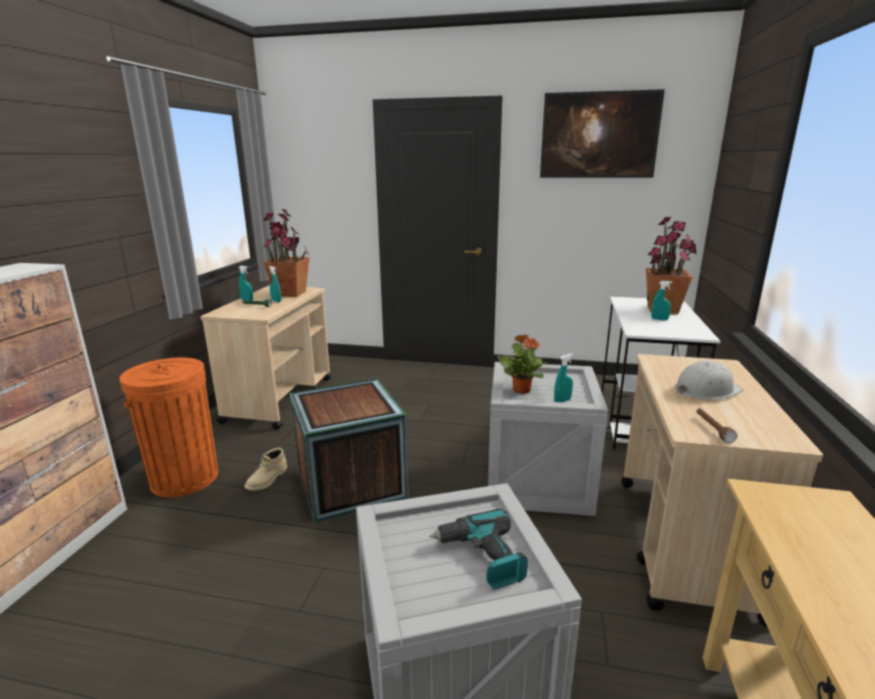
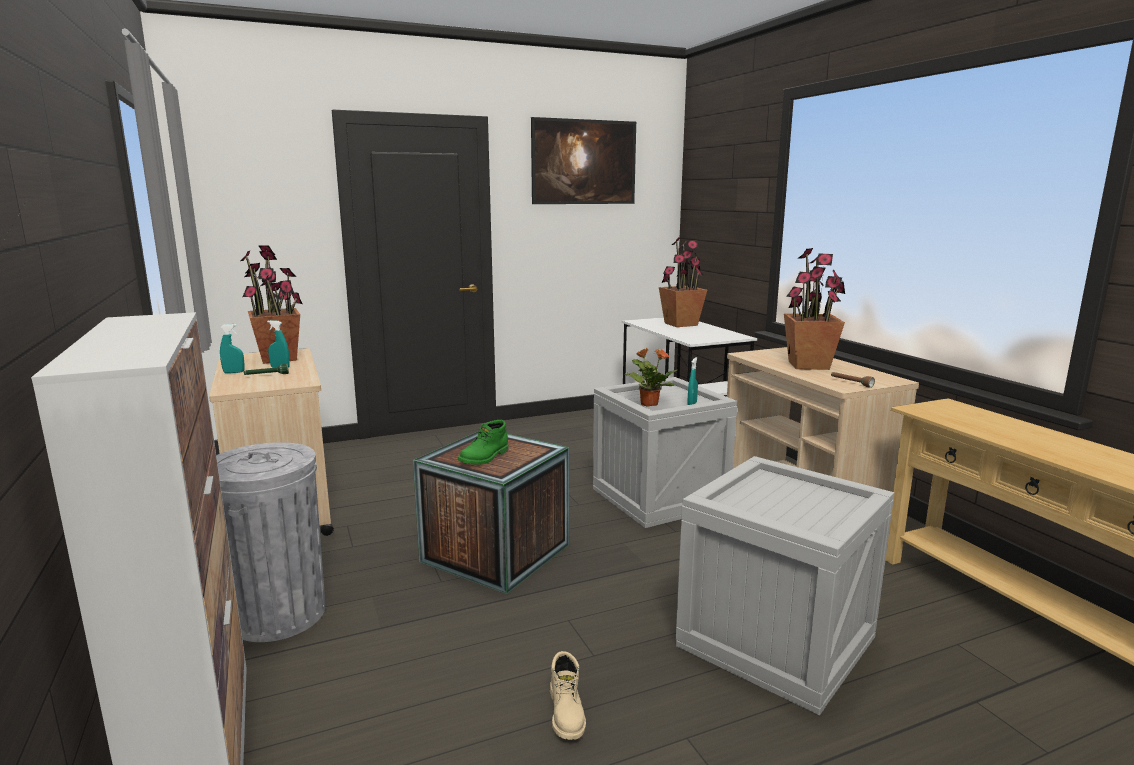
camera: 35 degrees left, 5 degrees down
orange trash can [119,357,218,497] -> grey trash can [216,442,325,642]
beige boot [245,448,287,491] -> beige boot moved to [550,651,586,740]
power drill [430,508,528,589] -> none
turquoise spray bottle [651,281,672,320] -> none
white hard hat [674,361,743,400] -> potted plant [784,248,845,370]
none -> green boot [458,420,509,465]

